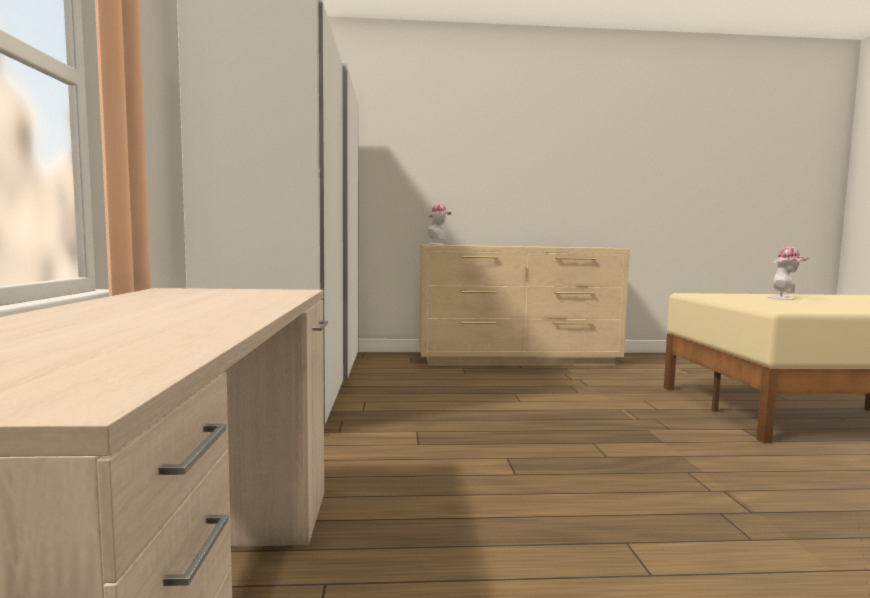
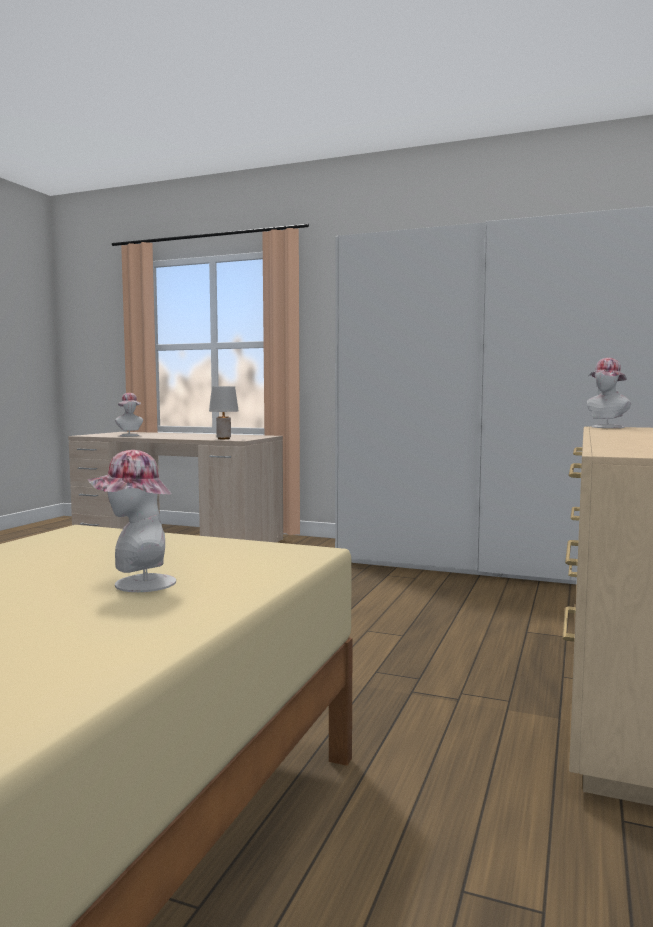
camera: 115 degrees right, 0 degrees up
none -> hat [115,393,143,436]
none -> grey table lamp [209,386,239,439]

